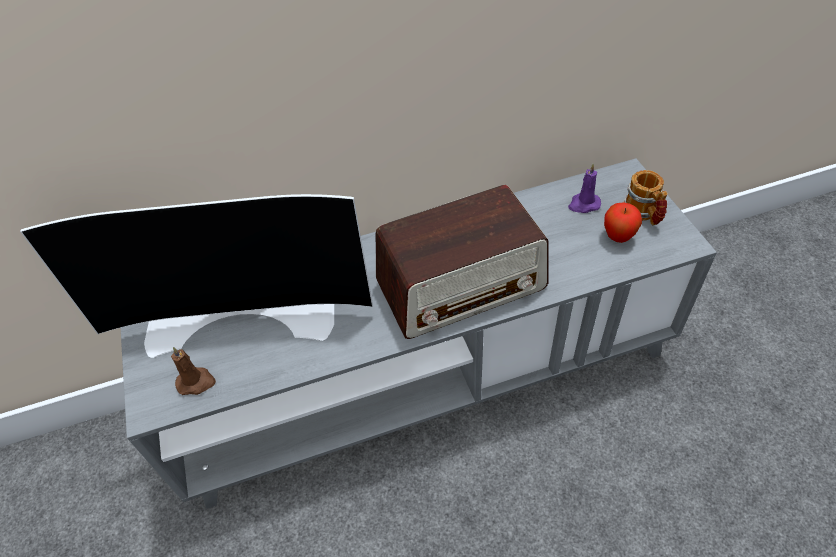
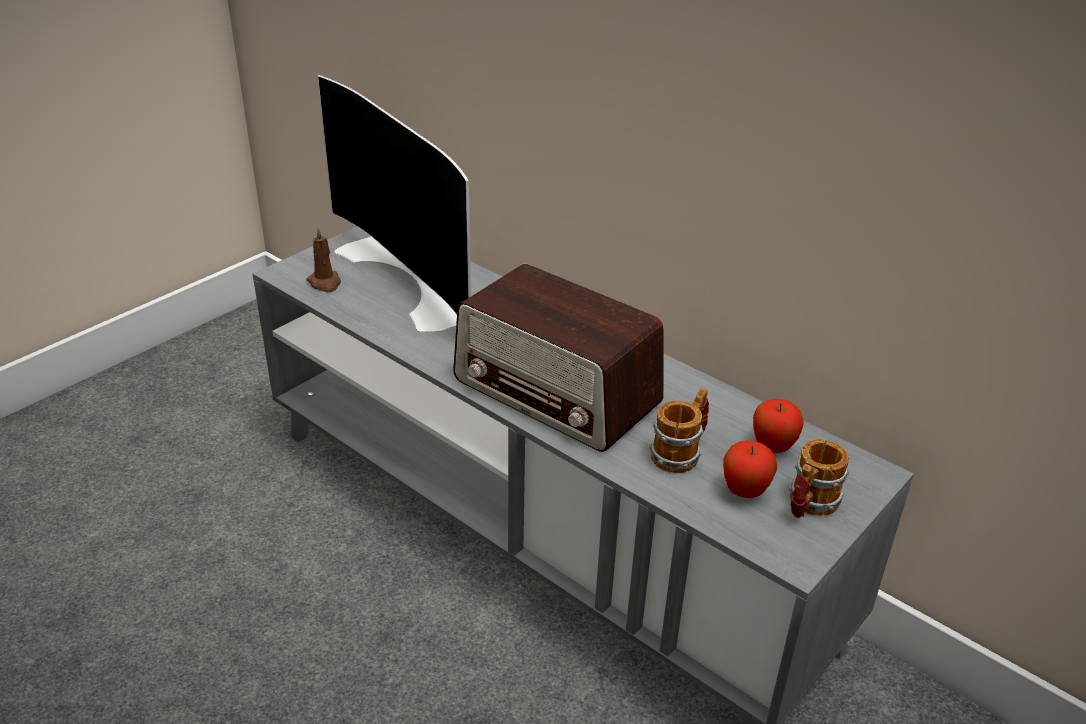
camera: 55 degrees right, 15 degrees down
purple candle [568,164,601,213] -> apple [753,399,804,453]
none -> mug [649,388,709,473]

